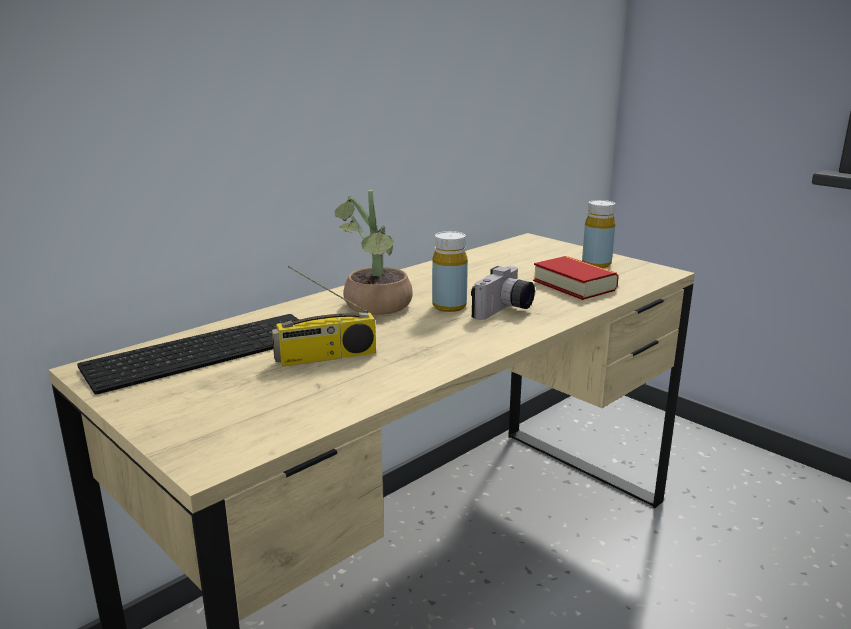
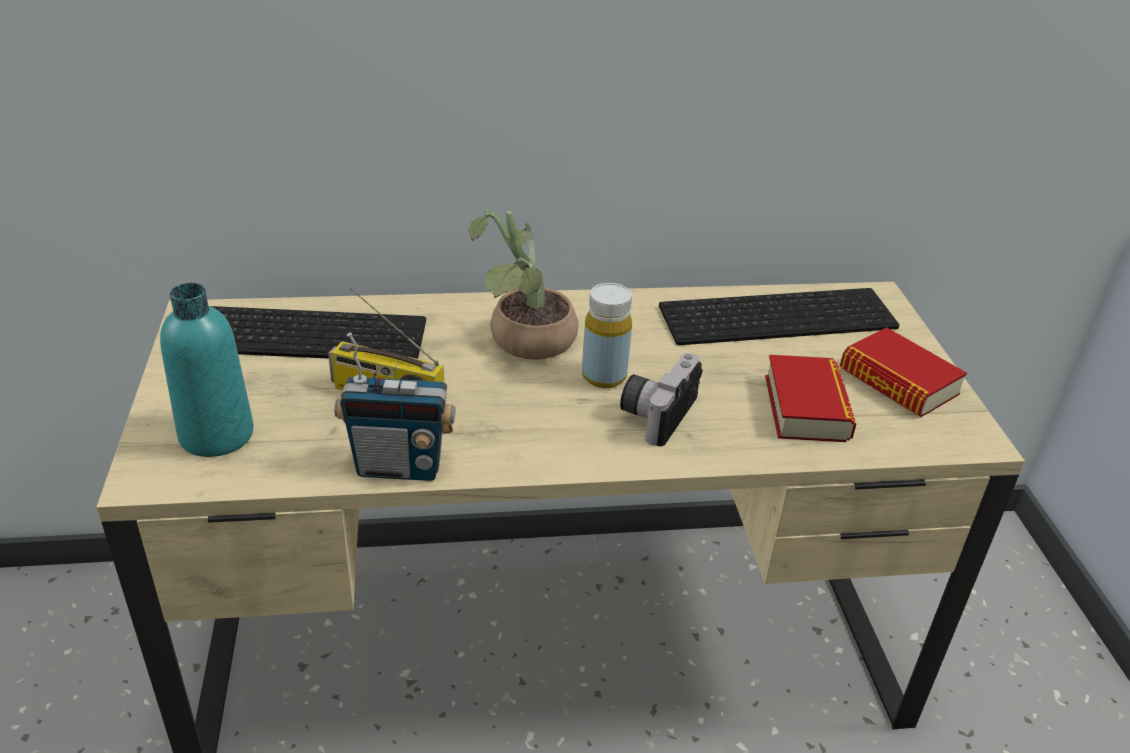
camera: 35 degrees right, 15 degrees up
camera [471,266,535,320] -> camera turned 135 degrees clockwise [620,353,703,446]
yellow bottle [582,200,616,268] -> book [840,327,967,417]
none -> turquoise bottle [160,283,254,457]
none -> radio [334,332,455,481]
none -> keyboard [659,288,899,345]

